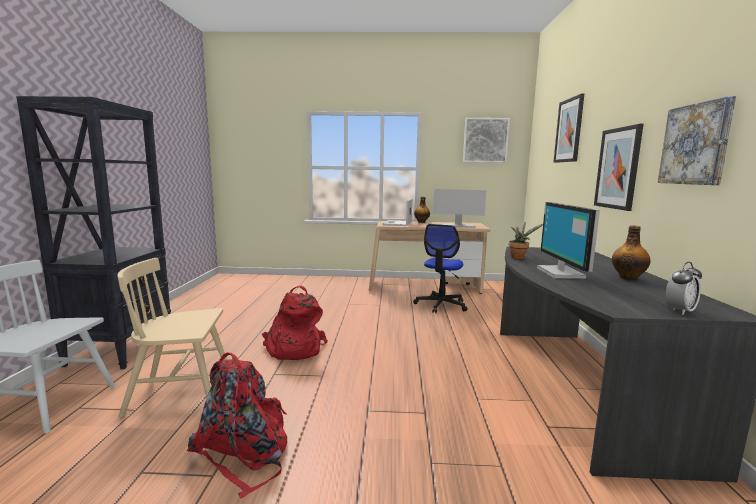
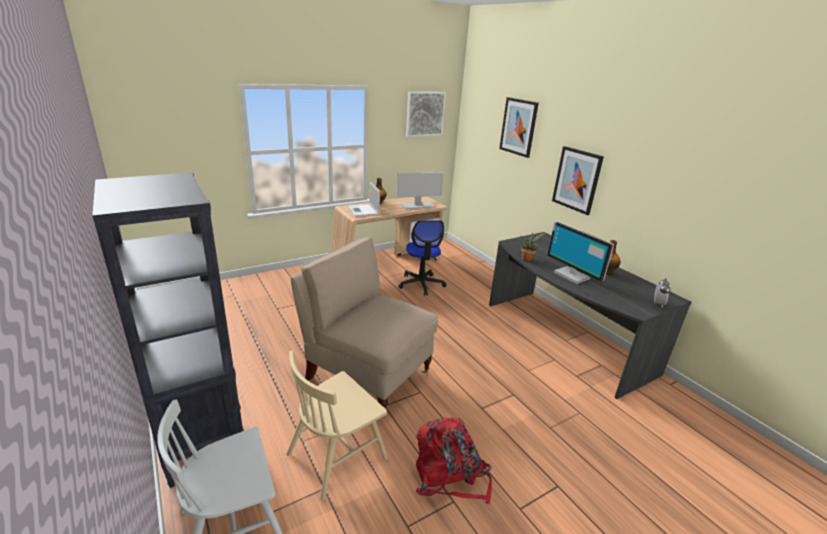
camera: 35 degrees left, 15 degrees up
red backpack [262,286,328,360] -> beige chair [291,238,438,408]
picture [658,96,736,185] -> none

